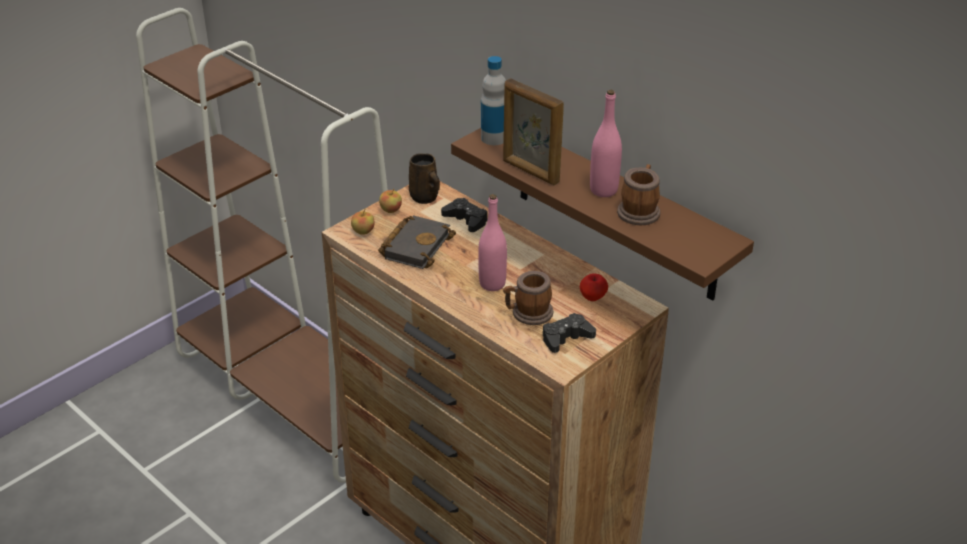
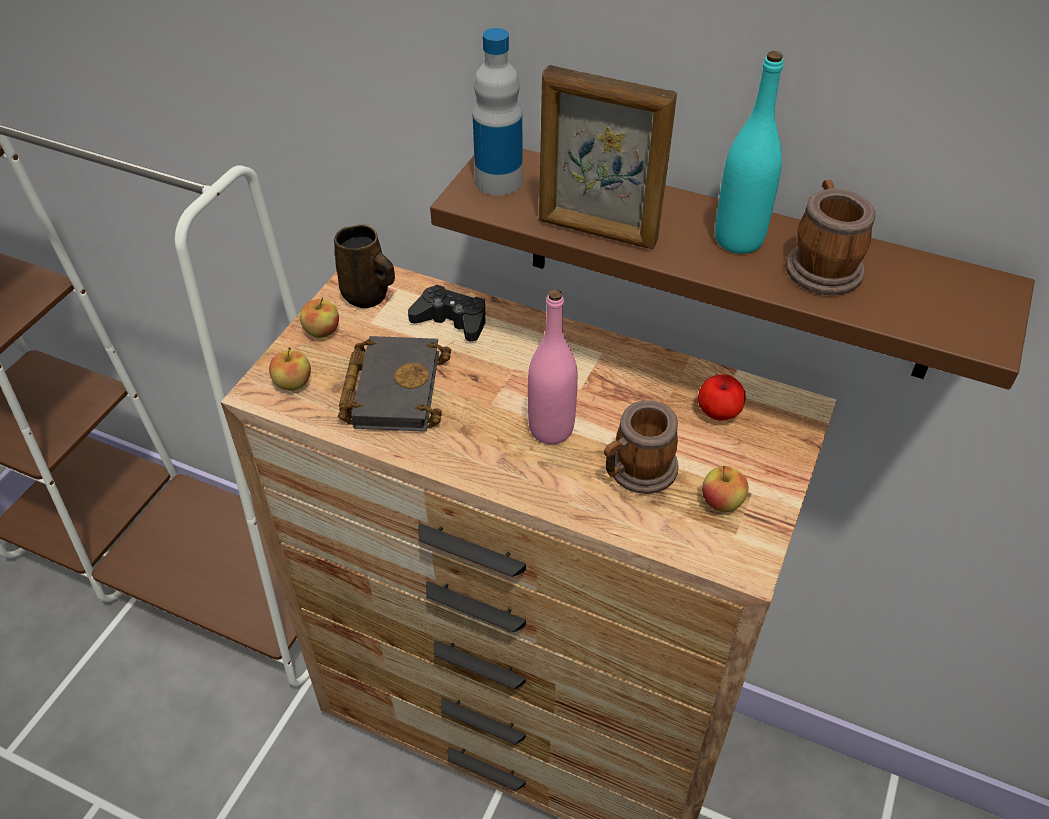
camera: 20 degrees left, 10 degrees up
black game controller [543,313,596,353] -> apple [702,466,749,512]
pink bottle [590,90,622,197] -> turquoise bottle [715,51,783,254]

